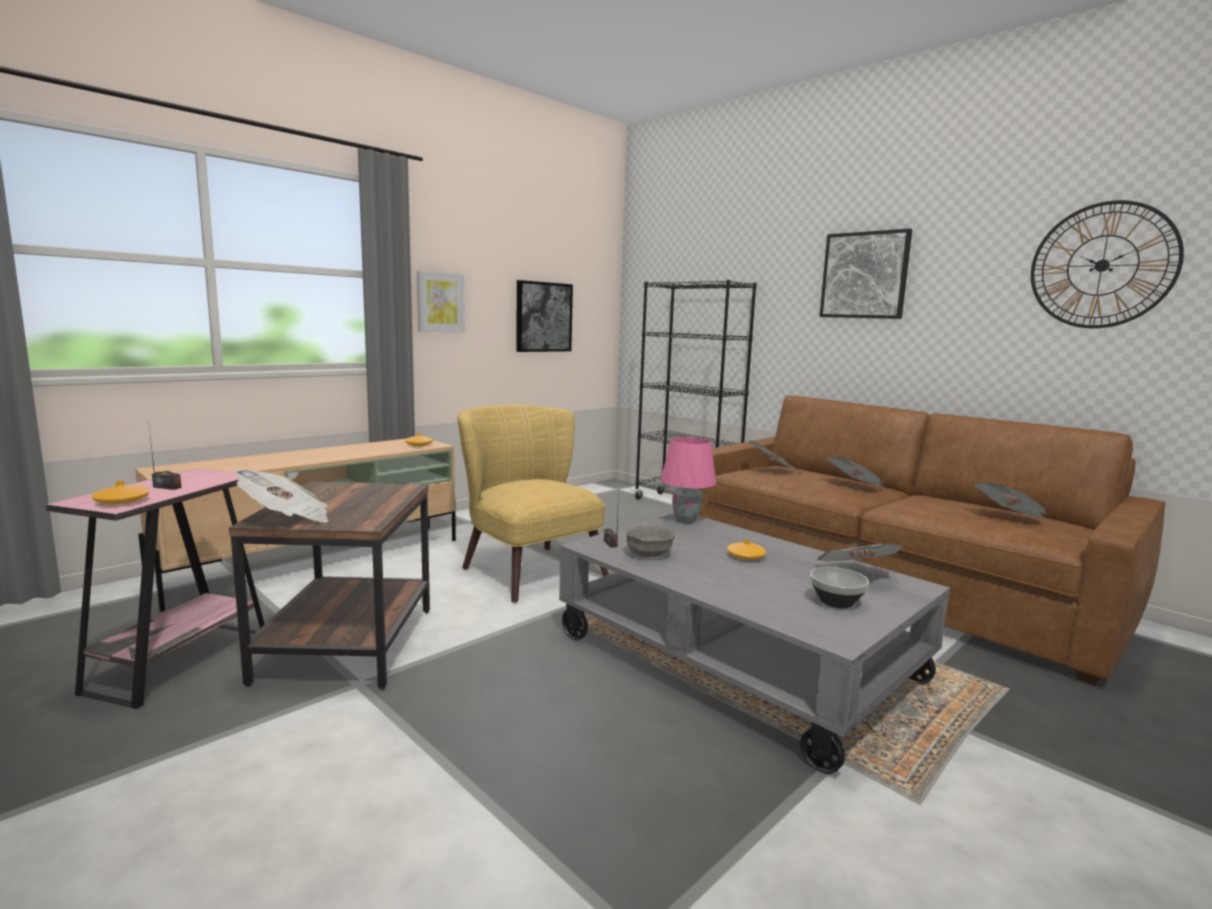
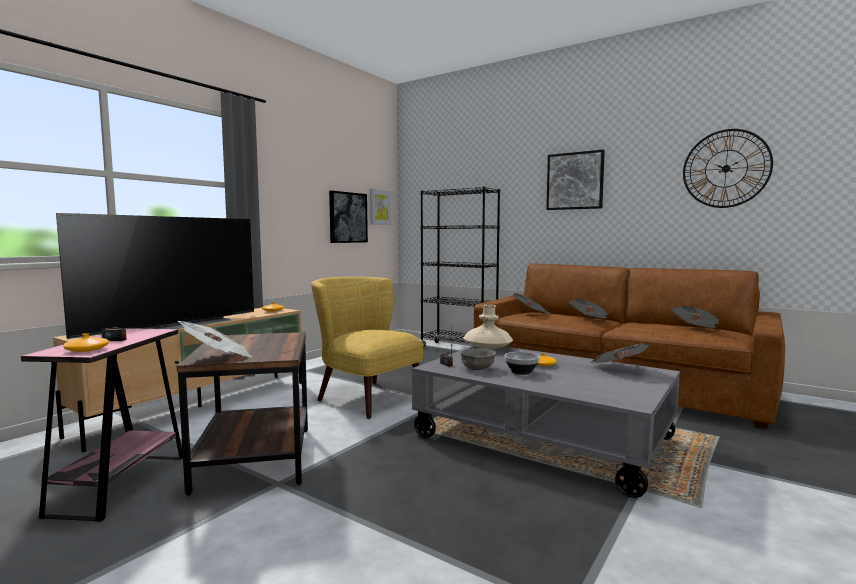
camera: 10 degrees left, 5 degrees down
picture [417,270,465,332] -> picture moved to [370,189,392,225]
pink table lamp [661,437,716,524] -> beige vase [463,304,513,349]
bowl [810,567,869,608] -> bowl moved to [504,352,540,375]
none -> television [56,213,254,339]

